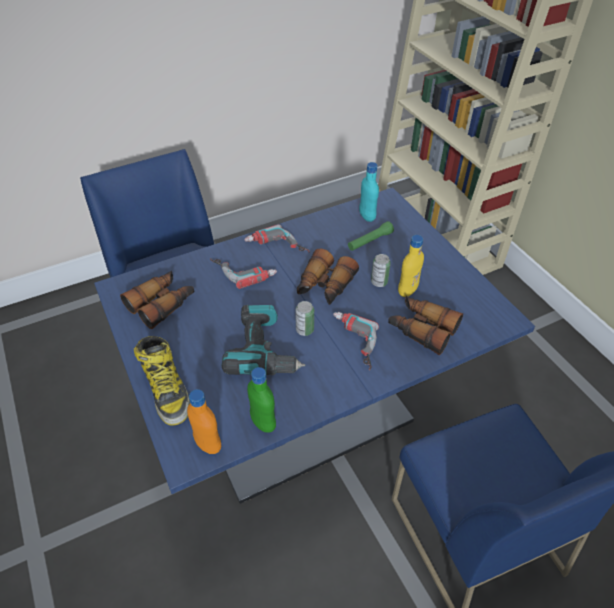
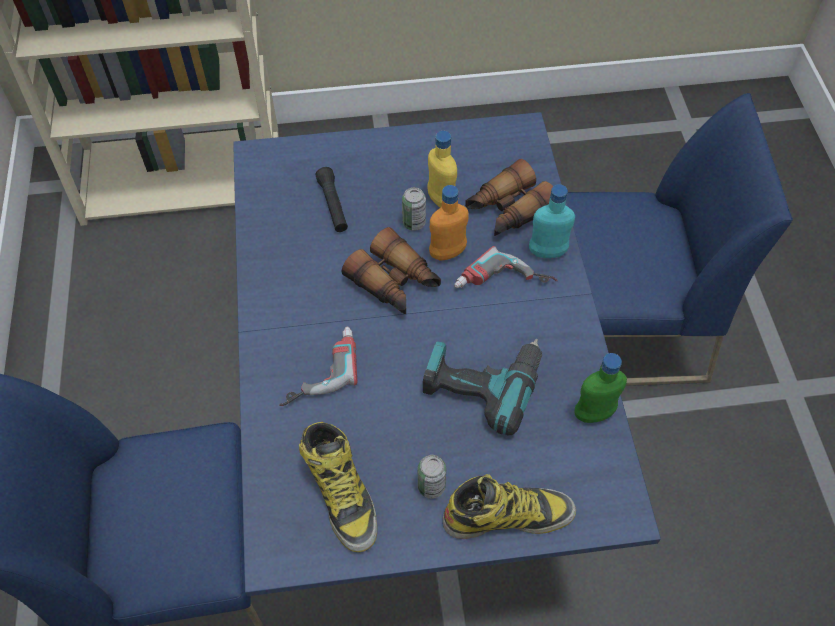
camera: 70 degrees left, 10 degrees up
binoculars [120,271,194,329] -> boot [299,421,377,552]
orange bottle [187,389,221,454] -> orange bottle moved to [429,185,469,260]
power drill [245,224,310,253] -> none
can [295,301,314,336] -> can moved to [418,455,446,499]
green flashlight [348,221,394,251] -> black flashlight [316,167,348,232]
turquoise bottle [359,162,379,222] -> turquoise bottle moved to [529,184,575,258]

